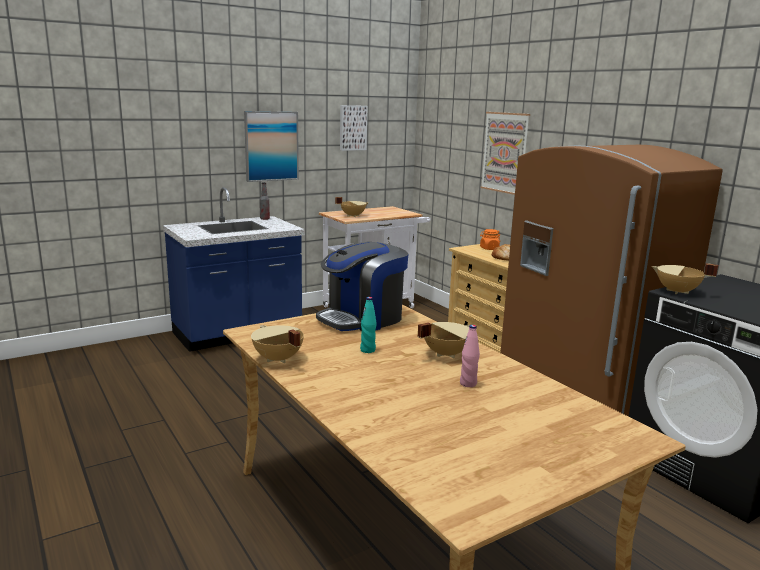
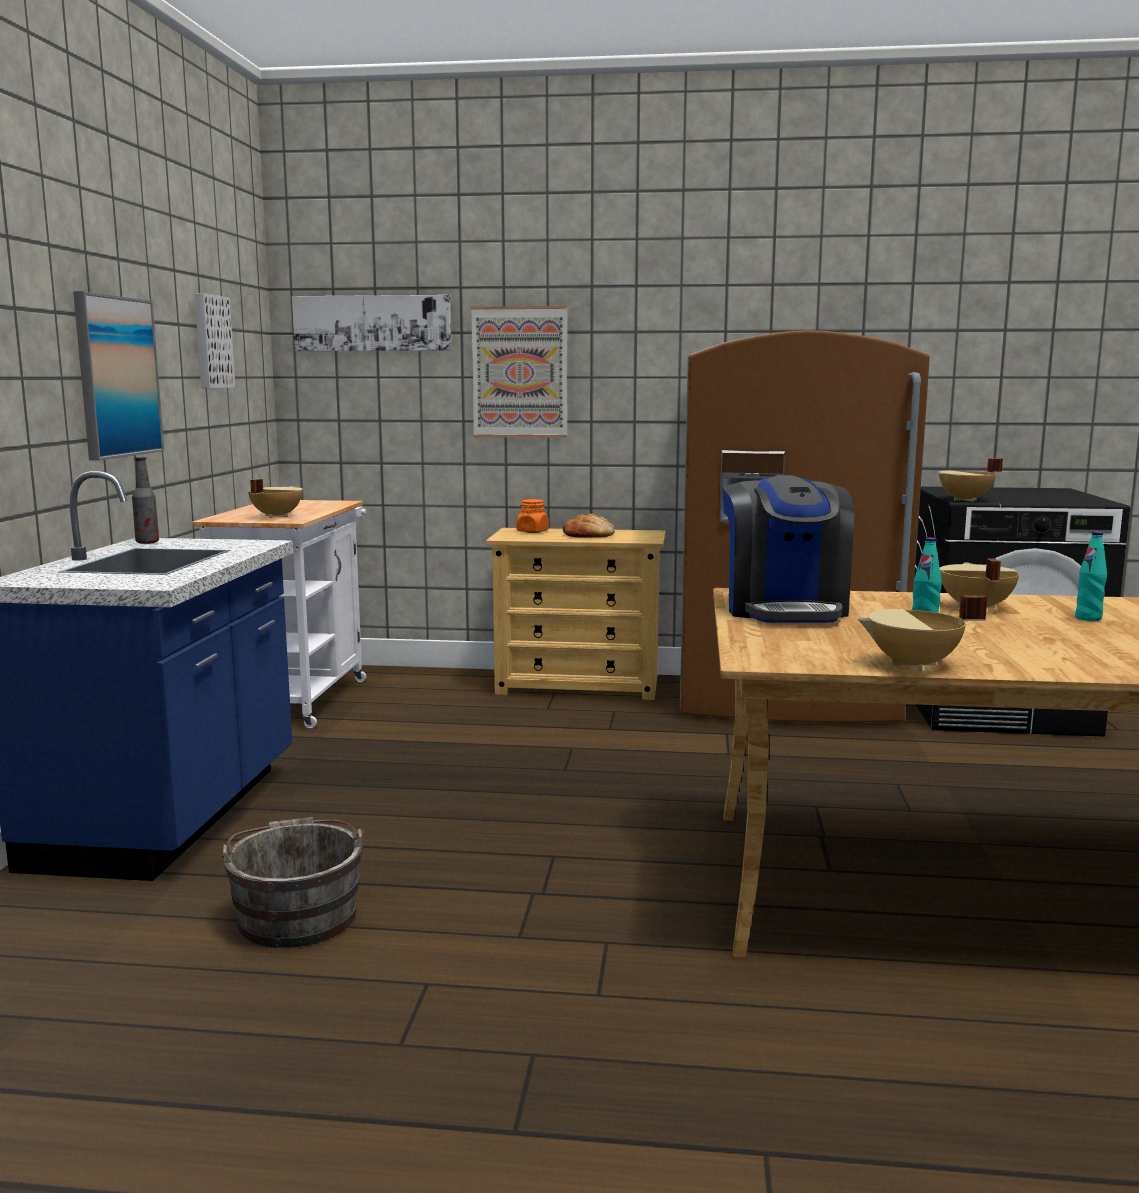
camera: 50 degrees left, 5 degrees down
pink bottle [460,325,480,387] -> turquoise bottle [1075,531,1107,621]
none -> grey bucket [222,817,364,948]
none -> picture [292,295,451,351]

